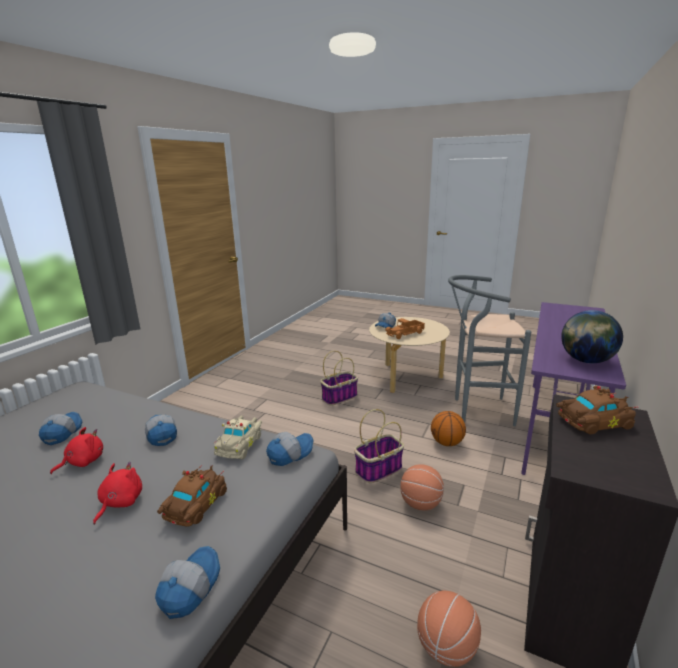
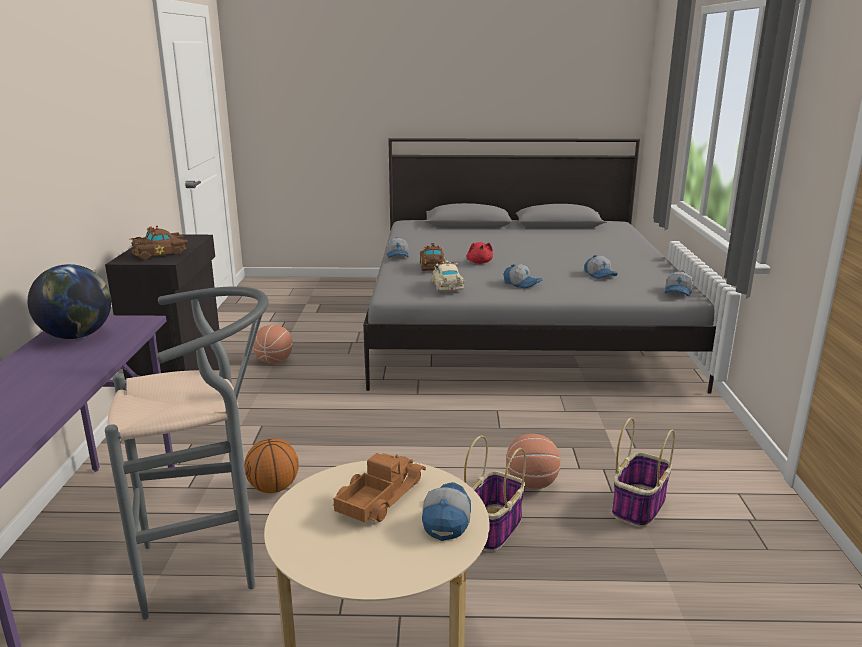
camera: 155 degrees right, 0 degrees up
red plush toy [50,427,103,474] -> none
cap [266,432,313,466] -> cap moved to [665,270,693,296]
basket [354,409,404,483] -> basket moved to [612,418,675,528]
basketball [400,464,444,511] -> basketball moved to [506,434,560,490]

